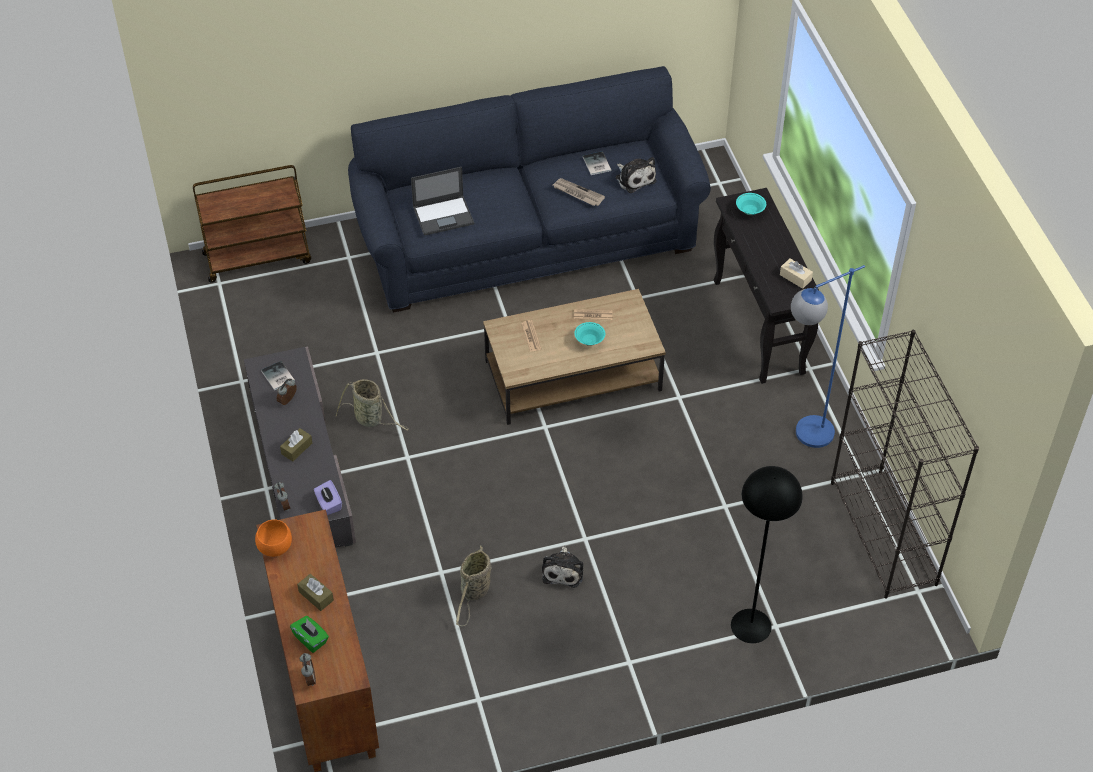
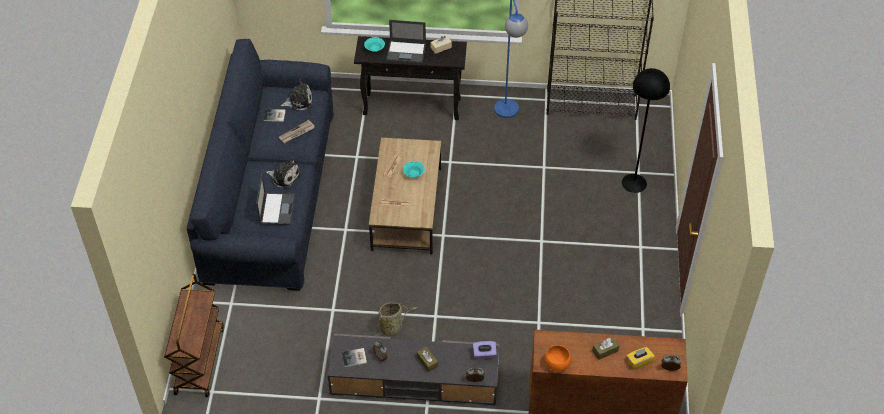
camera: 70 degrees left, 0 degrees up
green tissue box [290,616,329,653] -> yellow tissue box [627,347,655,370]
basket [456,545,491,626] -> none
plush toy [542,545,583,588] -> plush toy moved to [266,158,301,189]
none -> laptop [386,20,426,63]

